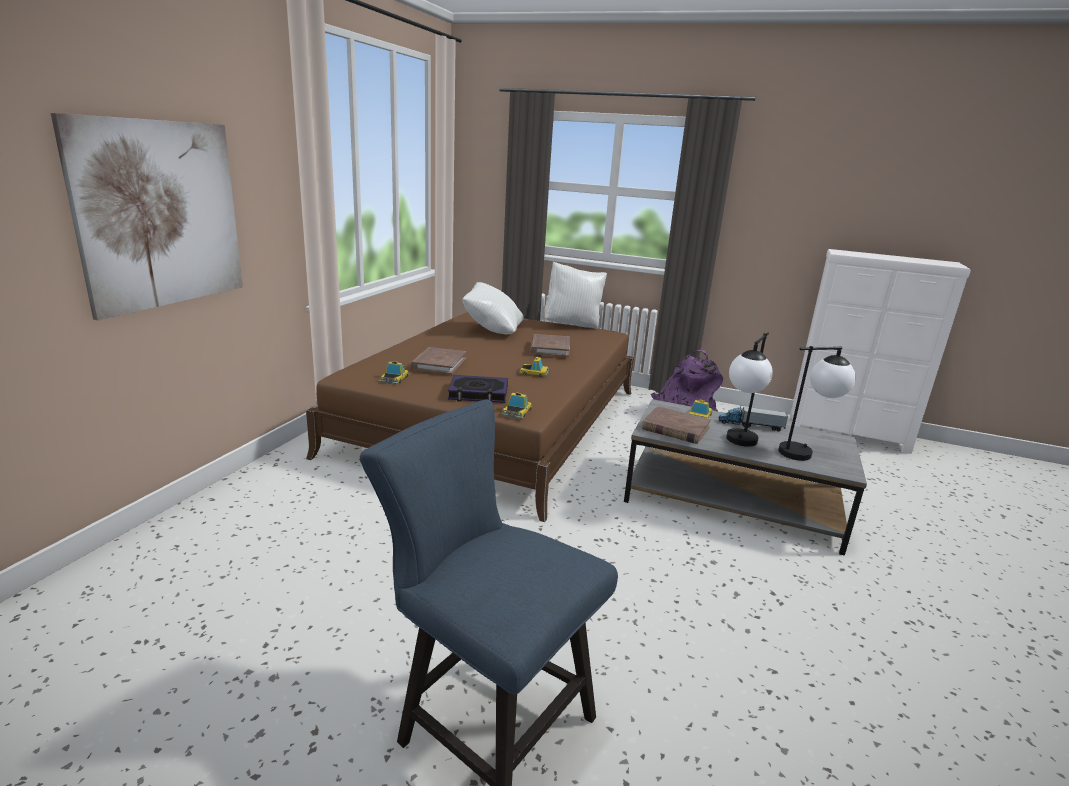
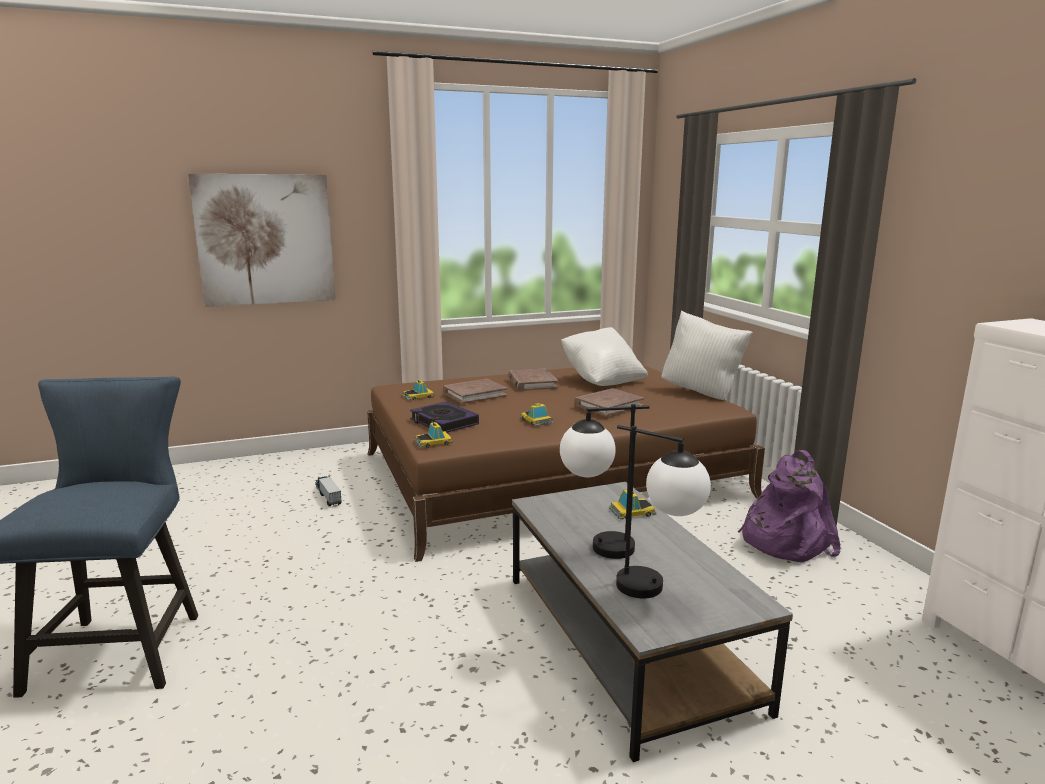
camera: 50 degrees right, 5 degrees down
brown book [642,406,711,444] -> brown book moved to [508,369,558,391]
toy truck [719,405,788,431] -> toy truck moved to [315,476,342,506]

